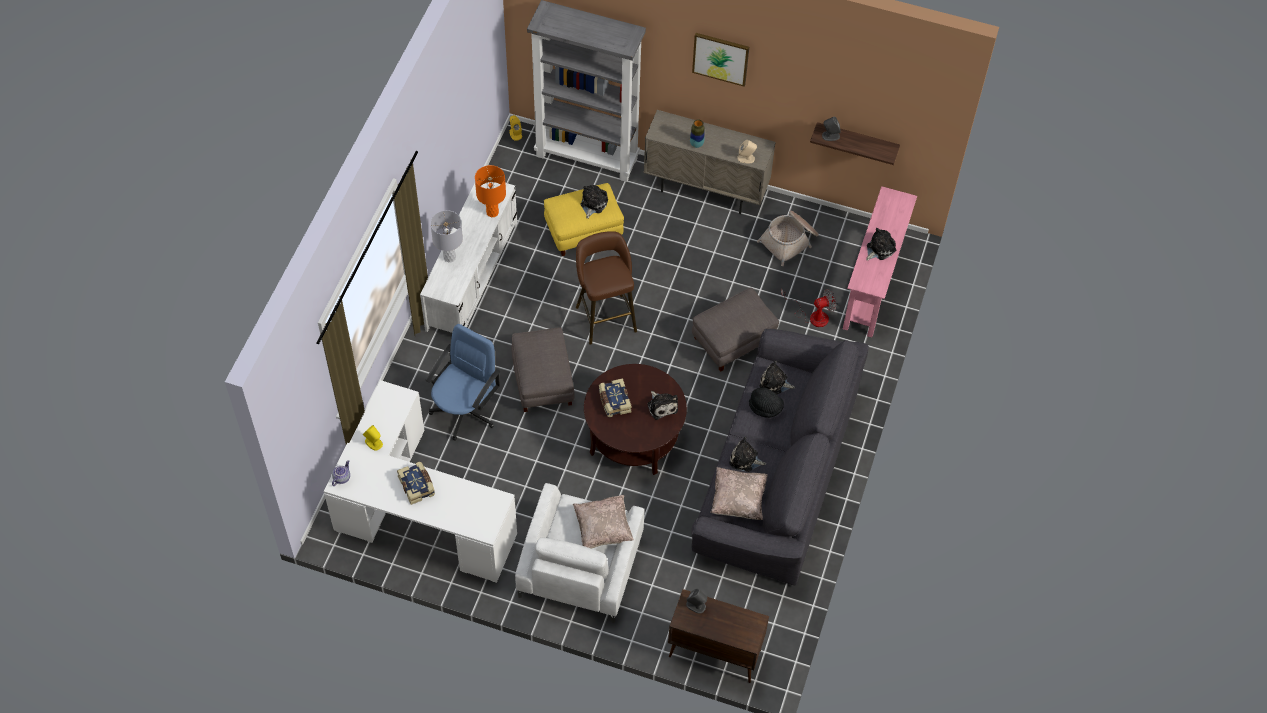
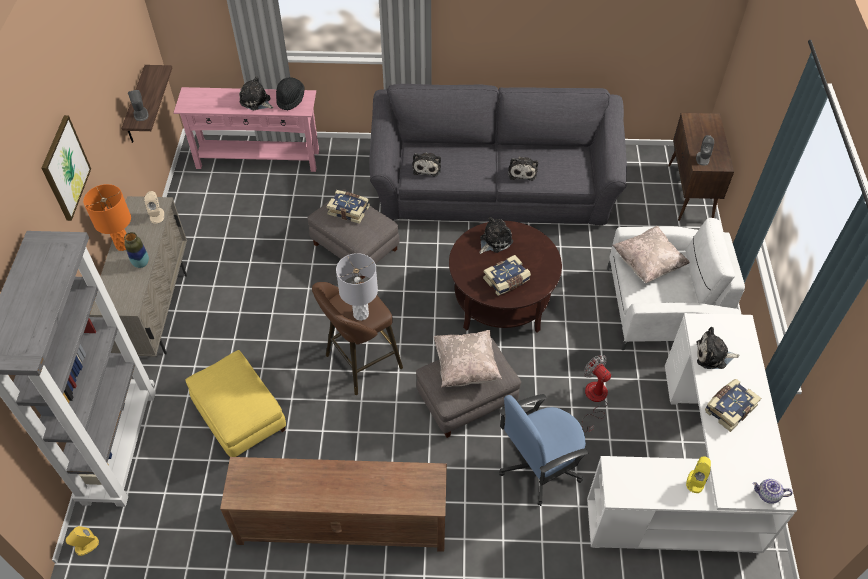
camera: 105 degrees left, 5 degrees down
white tv stand [420,182,517,333] -> brown tv stand [220,457,447,552]
blue office chair [426,324,500,441] -> blue office chair turned 45 degrees counterclockwise [499,394,588,506]
grey table lamp [430,210,463,262] -> grey table lamp moved to [336,253,378,321]
orange table lamp [475,165,506,217] -> orange table lamp moved to [83,184,131,251]
plush toy [580,185,608,219] -> plush toy moved to [696,327,739,369]
beige pillow [710,467,768,520] -> beige pillow moved to [433,330,502,388]
black hat [749,387,784,418] -> black hat moved to [276,77,305,111]
basket [757,211,819,266] -> none
fan [781,288,836,327] -> fan moved to [581,355,611,433]
none -> book [326,190,370,224]

